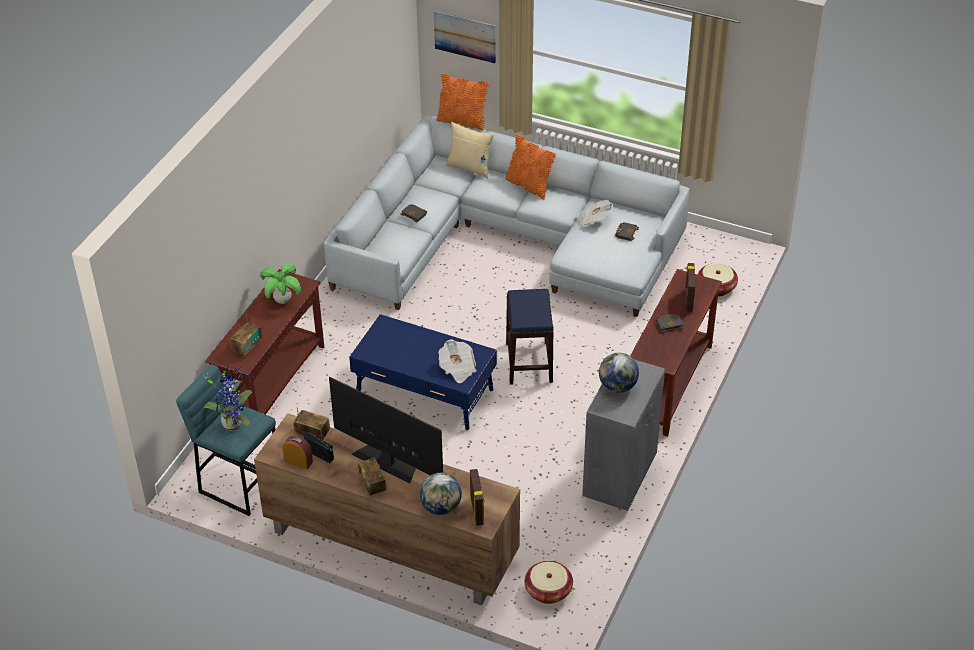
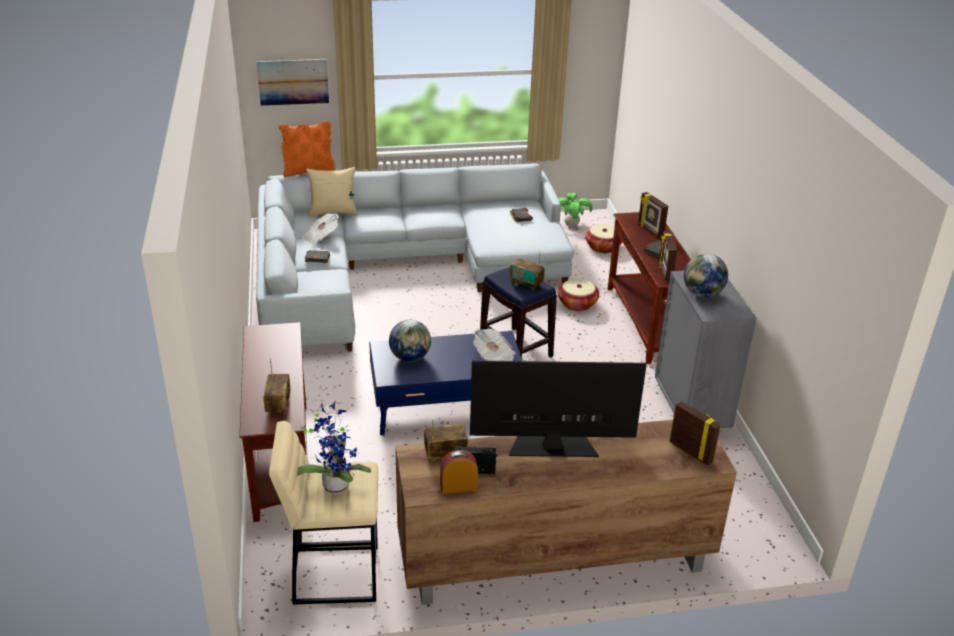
camera: 35 degrees left, 10 degrees down
turquoise stool [176,364,276,516] -> beige stool [269,421,378,605]
potted plant [260,263,301,304] -> potted plant moved to [558,193,593,227]
radio [358,458,387,497] -> radio moved to [509,251,545,291]
globe [420,473,462,515] -> globe moved to [389,320,431,362]
orange pillow [505,134,556,200] -> none
basket [524,561,573,604] -> basket moved to [558,279,599,311]
newspaper [577,200,613,226] -> newspaper moved to [302,213,339,244]
none -> picture frame [659,231,677,282]

